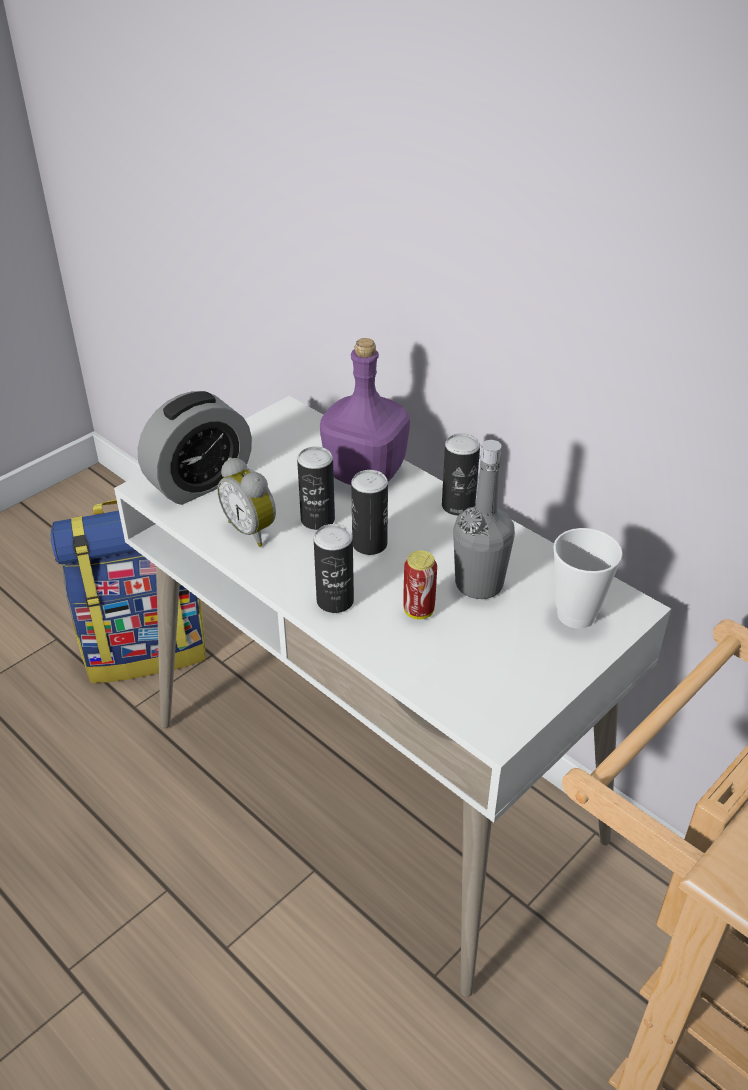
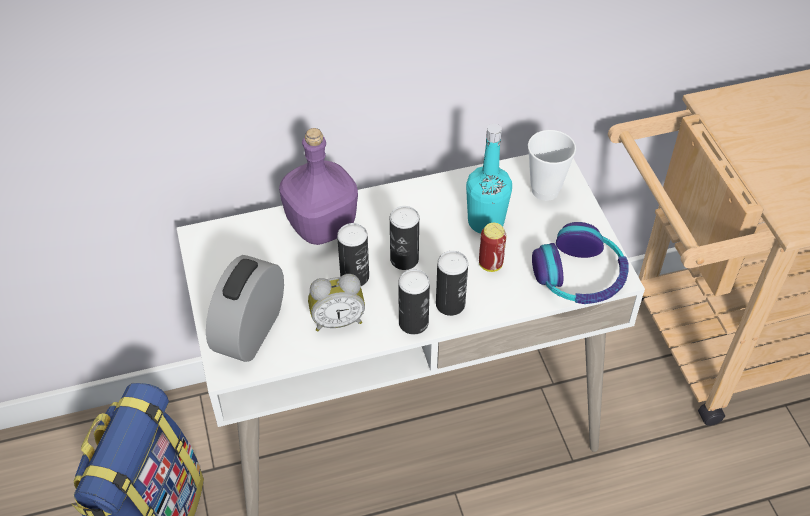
camera: 60 degrees left, 10 degrees up
alarm clock [138,391,252,505] -> alarm clock turned 150 degrees counterclockwise [206,255,284,362]
can [442,433,480,516] -> can moved to [398,269,430,334]
grey bottle [453,440,515,599] -> turquoise bottle [466,124,512,234]
none -> headphones [532,222,629,304]

